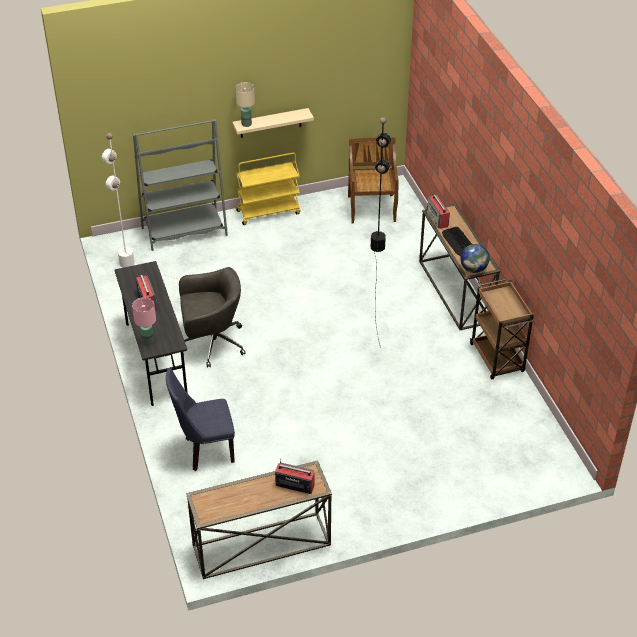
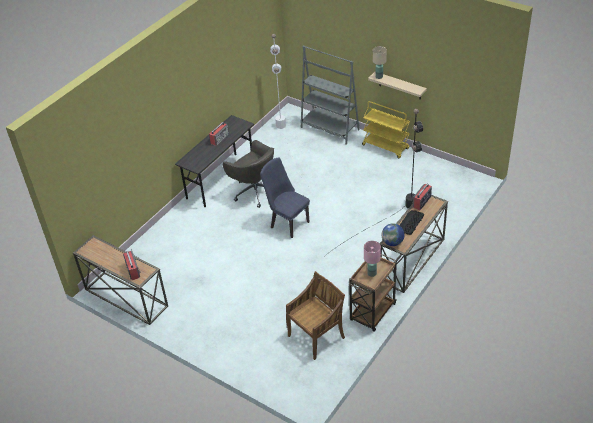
camera: 55 degrees right, 0 degrees up
pink table lamp [132,297,156,345] -> pink table lamp moved to [364,241,381,277]
blue chair [166,368,235,471] -> blue chair moved to [260,157,310,238]
brown chair [348,137,399,223] -> brown chair moved to [286,271,345,360]

